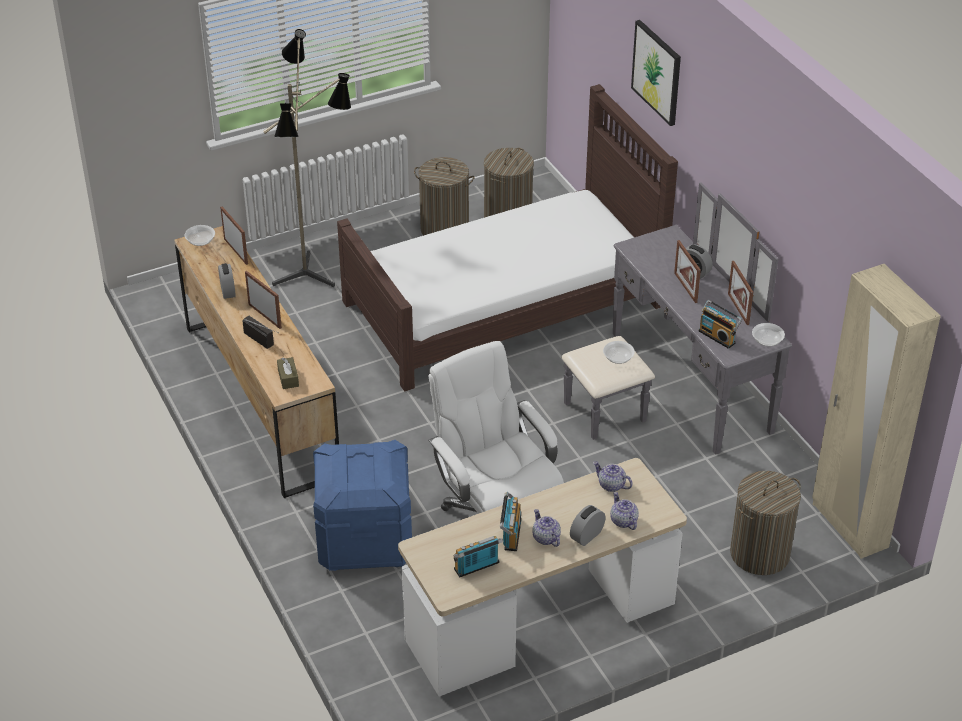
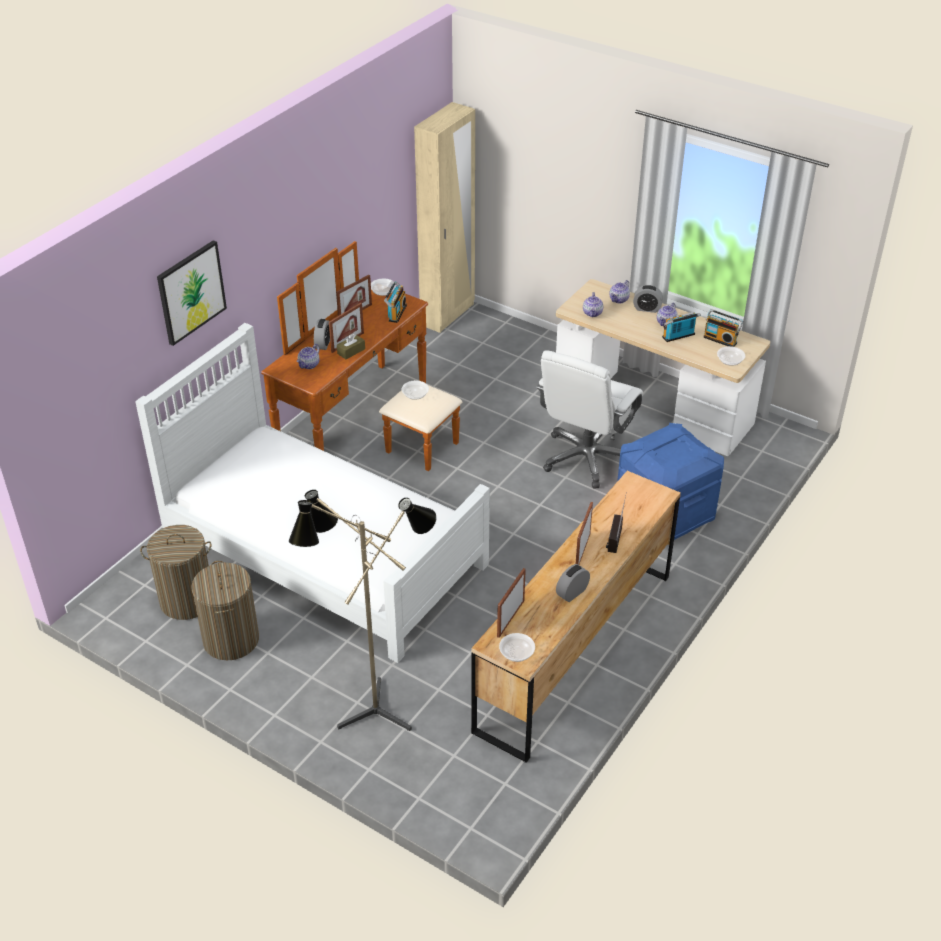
camera: 120 degrees left, 0 degrees up
brown tissue box [277,357,299,389] -> brown tissue box moved to [337,333,365,359]
brown bed [337,84,678,392] -> white bed [135,323,490,663]
grey dresser [561,183,792,455] -> brown dresser [261,241,462,471]
laundry basket [730,471,801,575] -> none
none -> teapot [297,344,319,369]
none -> bowl [717,346,745,366]

